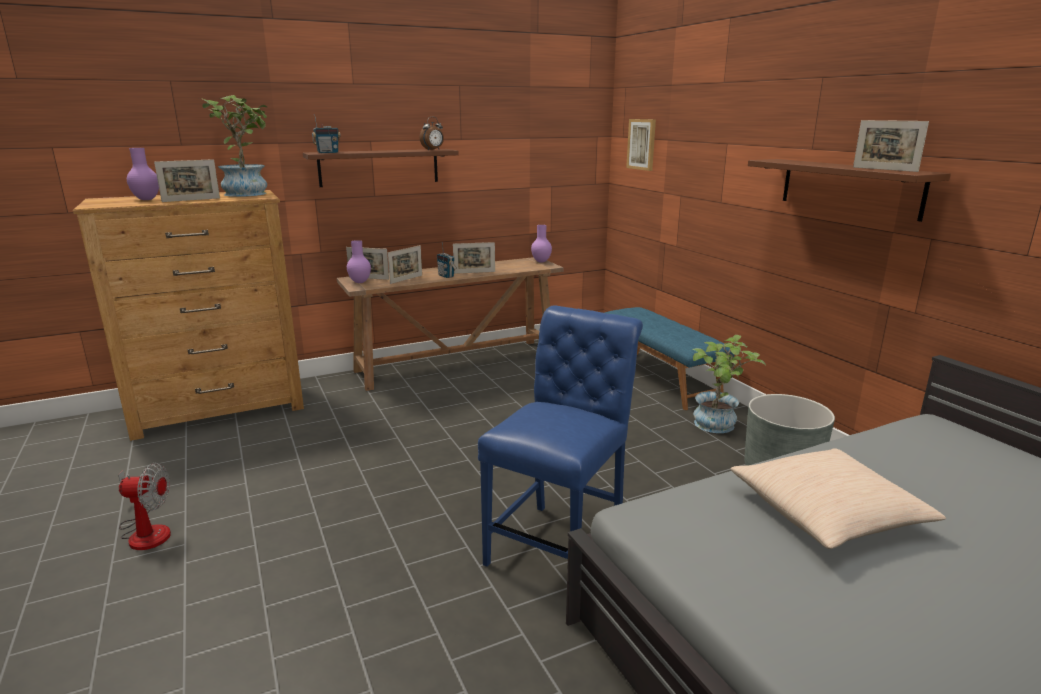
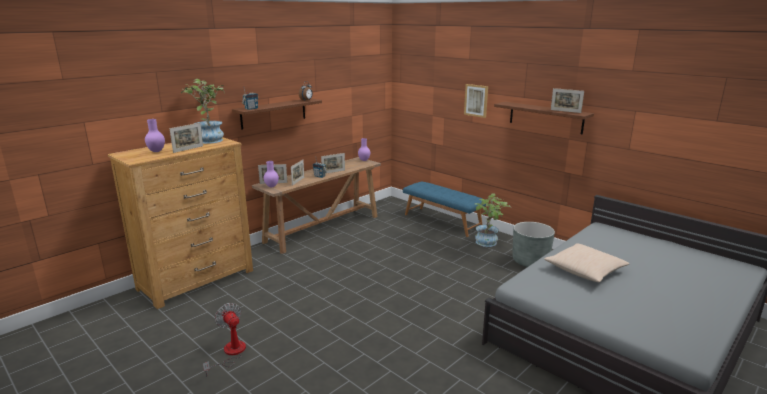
camera: 20 degrees left, 0 degrees up
fan [118,463,171,550] -> fan turned 105 degrees counterclockwise [203,303,246,377]
blue chair [478,305,643,567] -> none
picture [626,119,656,171] -> picture moved to [464,84,488,118]

